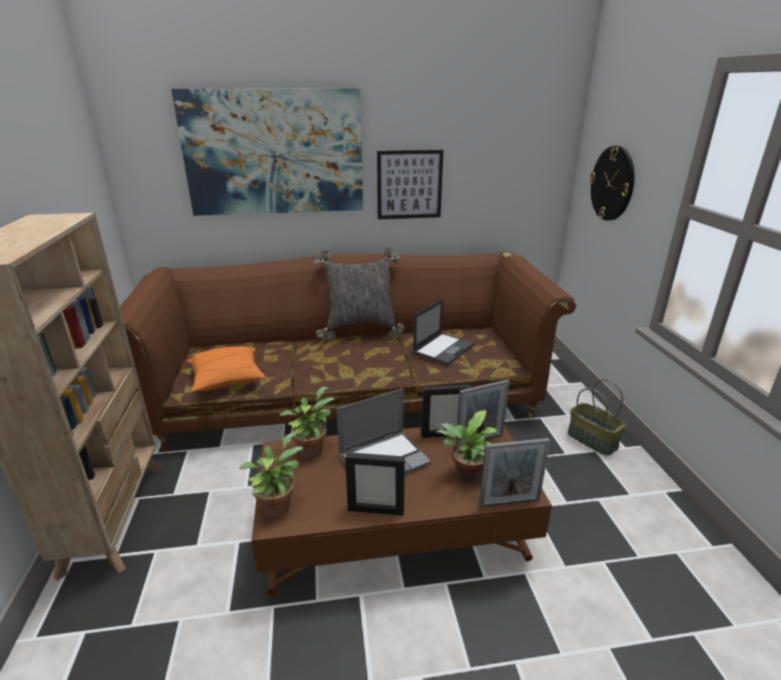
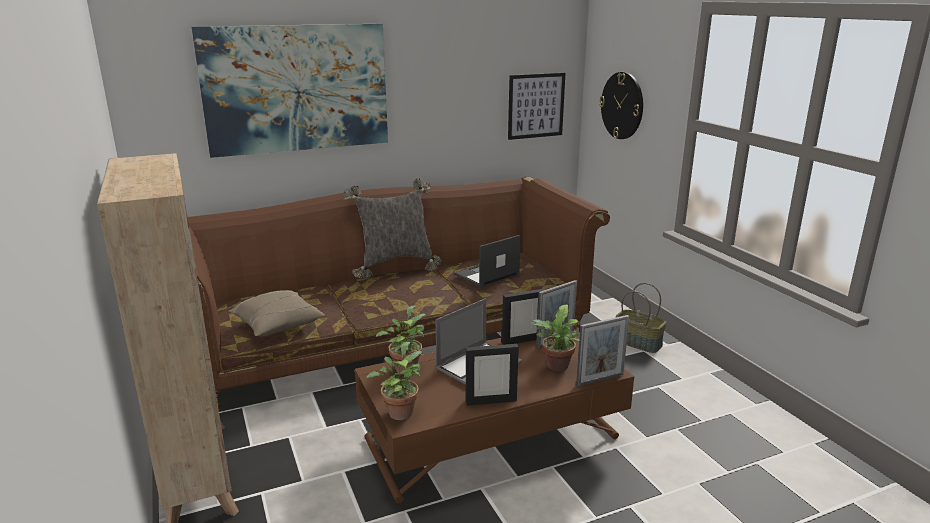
camera: 15 degrees left, 5 degrees down
orange pillow [187,346,265,391] -> beige pillow [229,290,325,337]
picture [377,150,443,219] -> picture moved to [508,73,565,140]
laptop [413,299,474,365] -> laptop turned 150 degrees counterclockwise [454,235,521,287]

